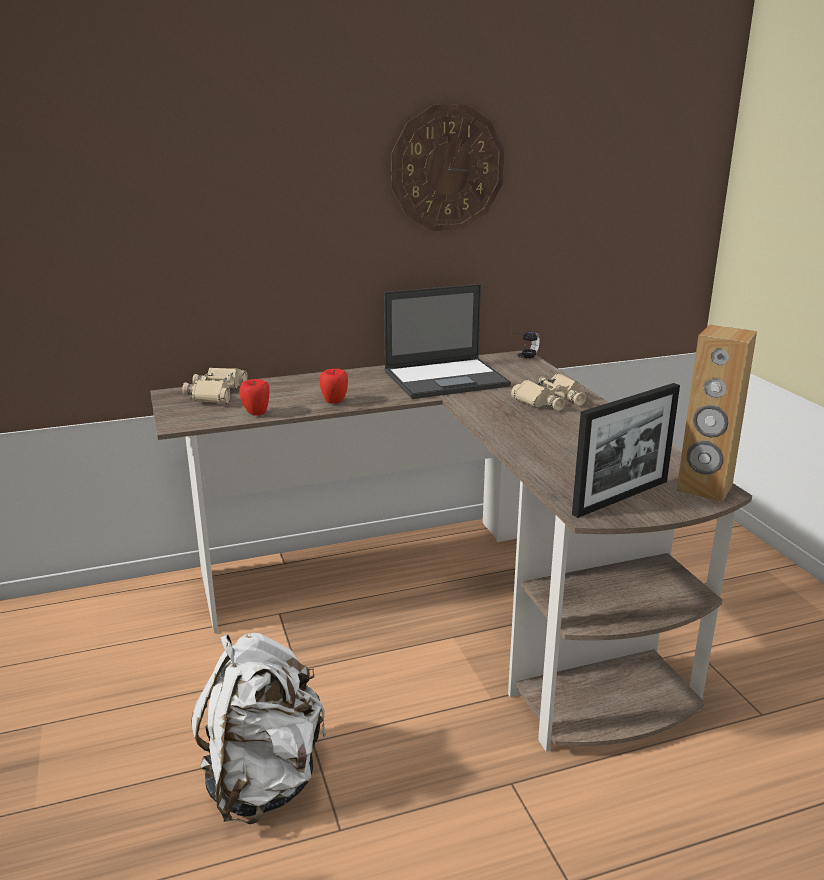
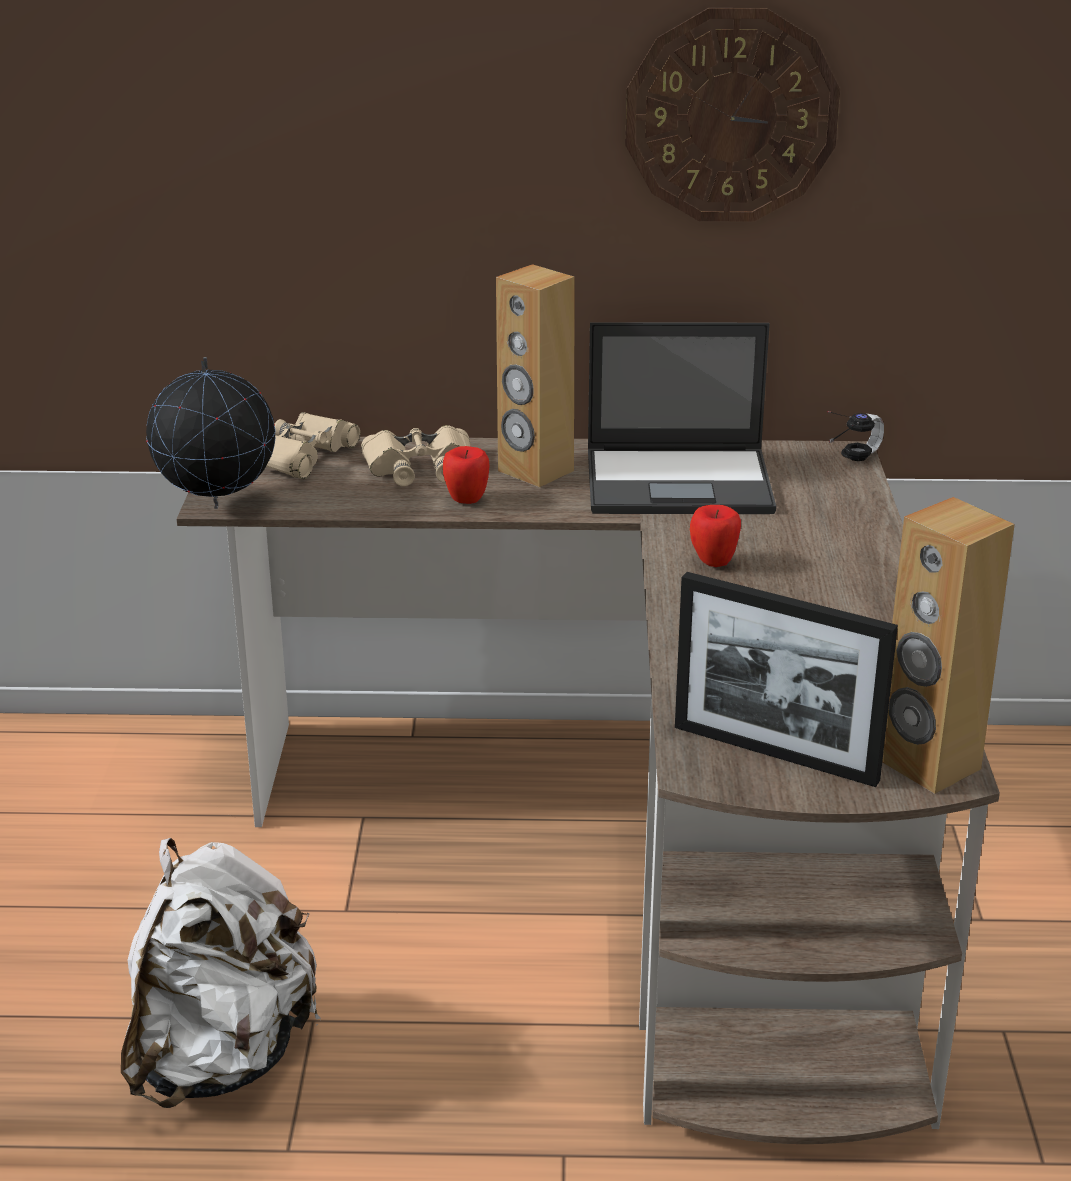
camera: 20 degrees right, 5 degrees up
apple [239,379,270,416] -> apple moved to [690,505,741,567]
beige binoculars [511,373,586,411] -> beige binoculars moved to [361,425,470,486]
picture frame [572,383,680,518] -> picture frame turned 45 degrees clockwise [675,572,898,787]
none -> globe [146,357,275,509]
none -> brown speaker [496,264,575,487]

